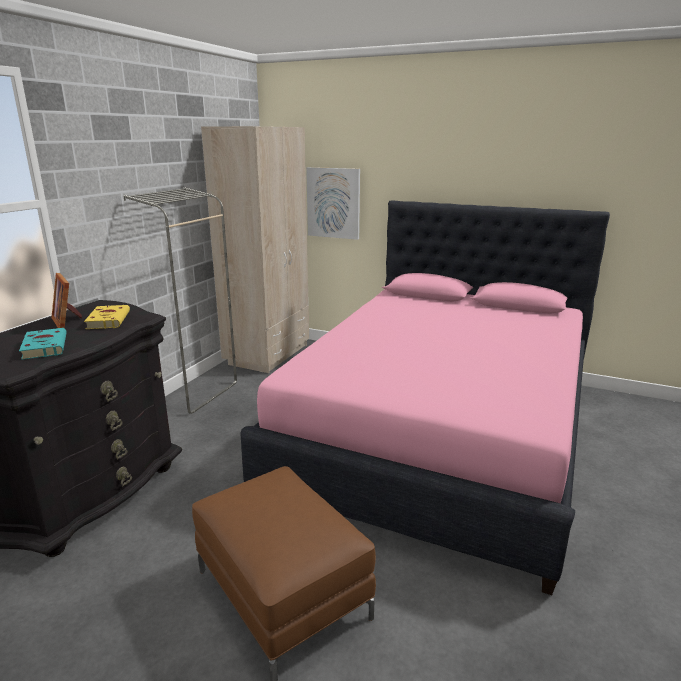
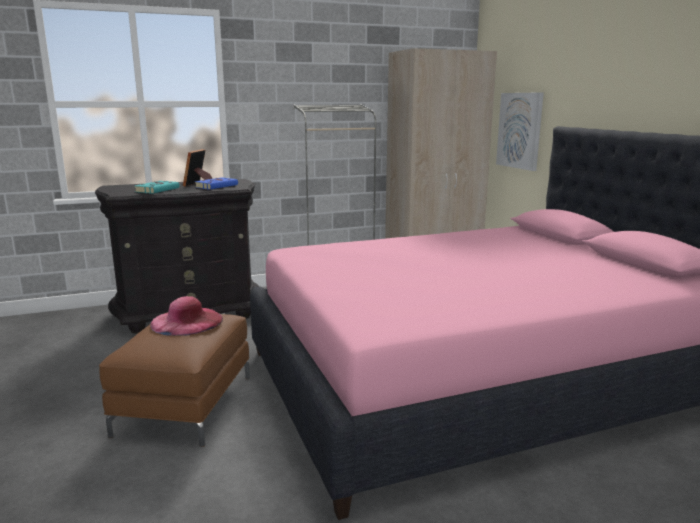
camera: 45 degrees right, 5 degrees down
yellow book [84,305,130,329] -> blue book [194,178,238,190]
none -> pink hat [150,296,223,336]

